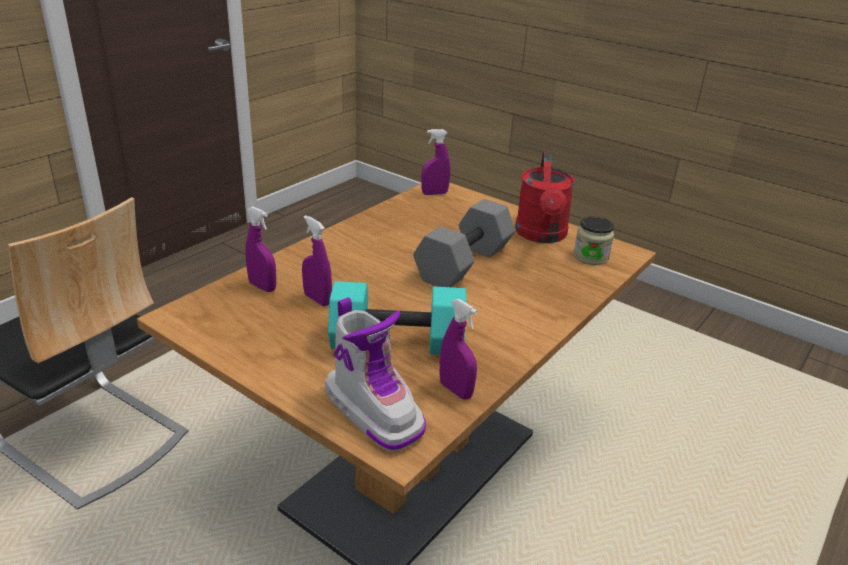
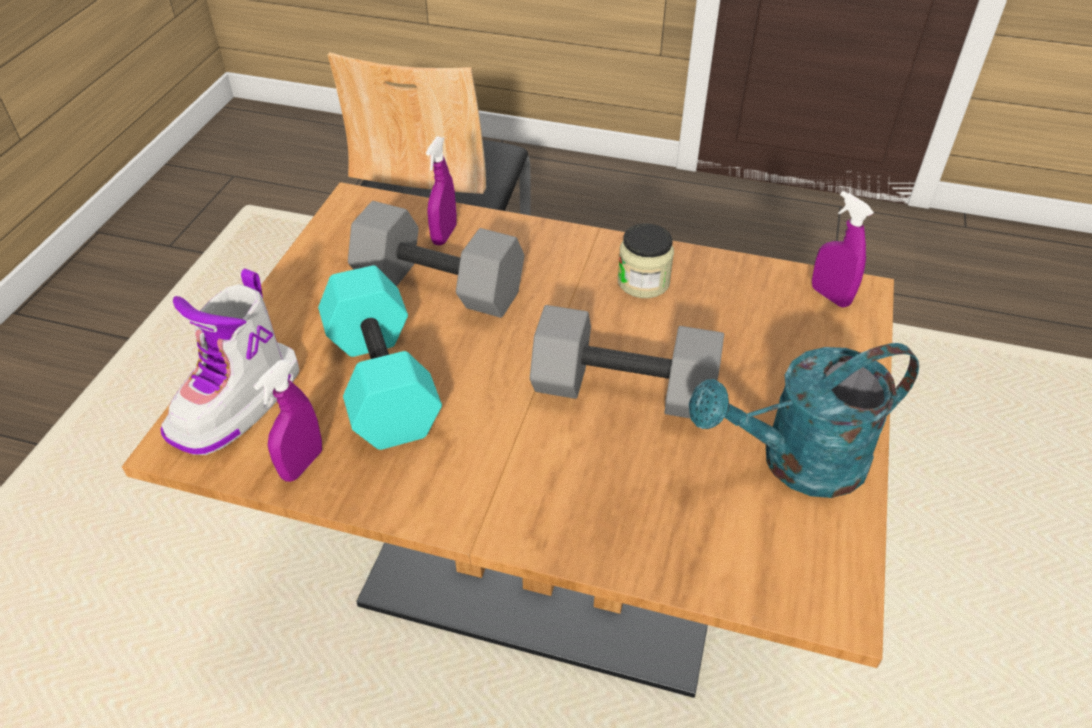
camera: 70 degrees right, 15 degrees up
purple spray bottle [302,215,332,306] -> grey dumbbell [348,201,524,318]
red watering can [515,152,575,243] -> turquoise watering can [689,343,919,498]
jar [573,216,614,265] -> jar moved to [618,223,674,298]

